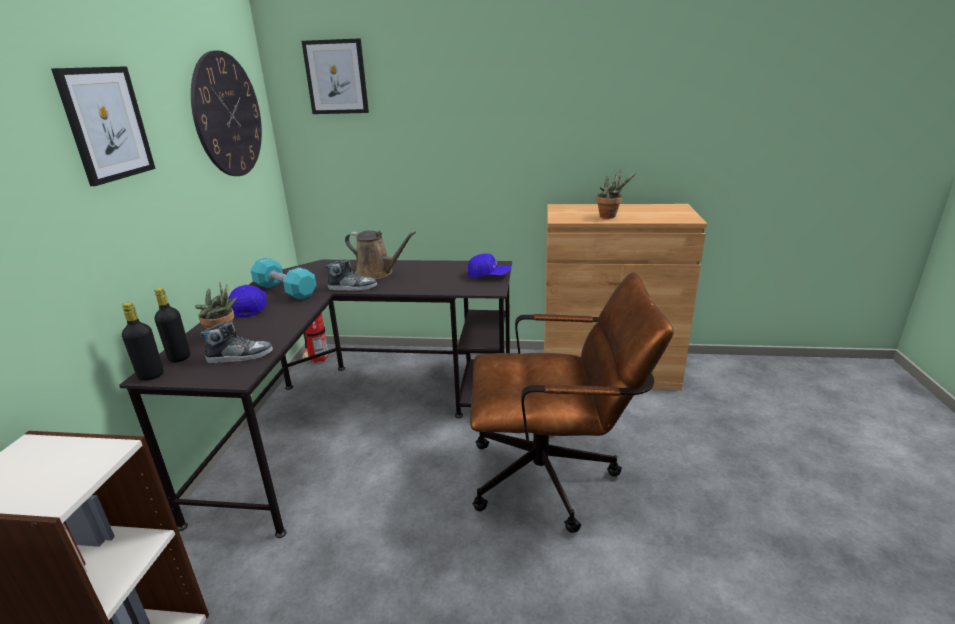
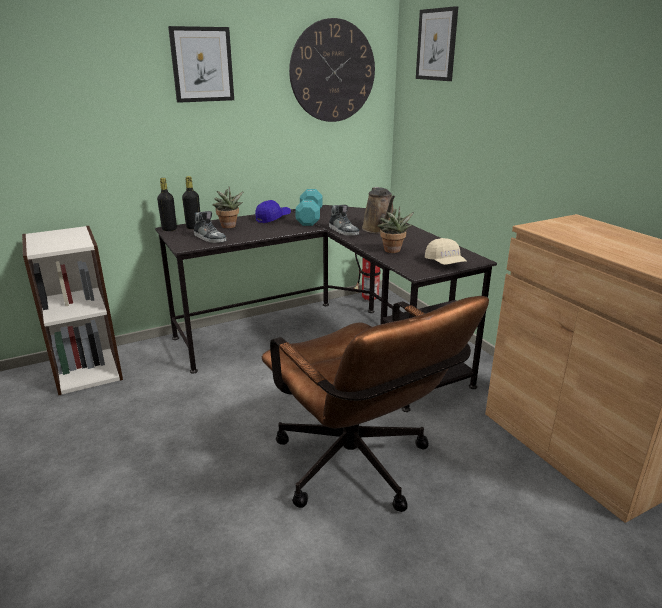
camera: 55 degrees right, 0 degrees up
blue cap [468,254,512,278] -> beige cap [425,238,467,265]
potted plant [596,169,636,218] -> potted plant moved to [378,206,414,253]

